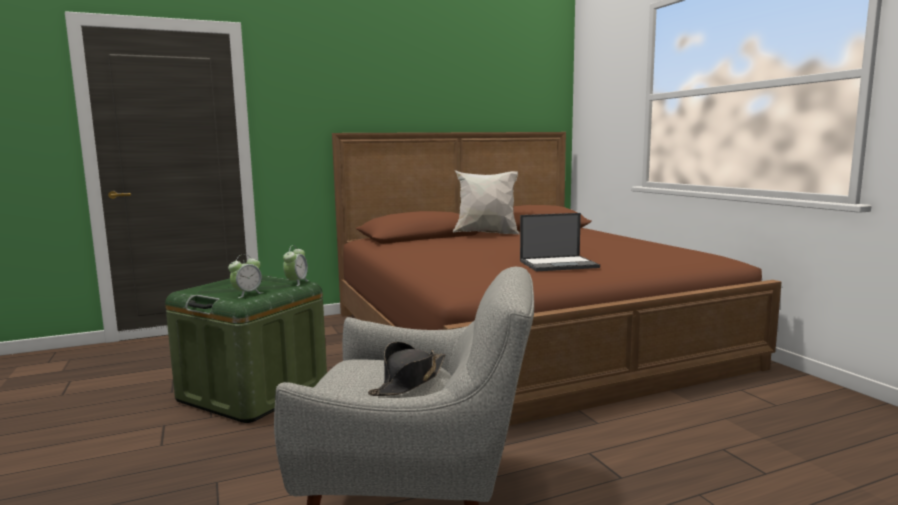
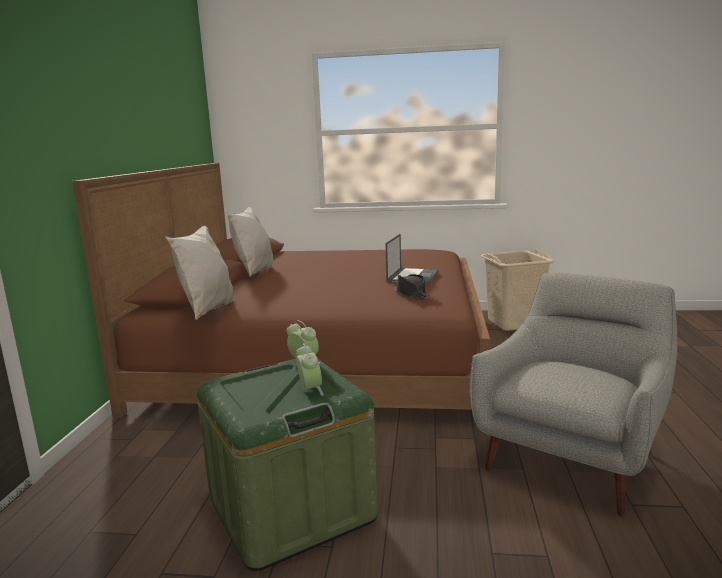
camera: 60 degrees left, 5 degrees up
black hat [368,342,445,396] -> black hat moved to [392,274,431,300]
none -> white pillow [165,225,235,320]
none -> beige laundry basket [481,250,555,331]

